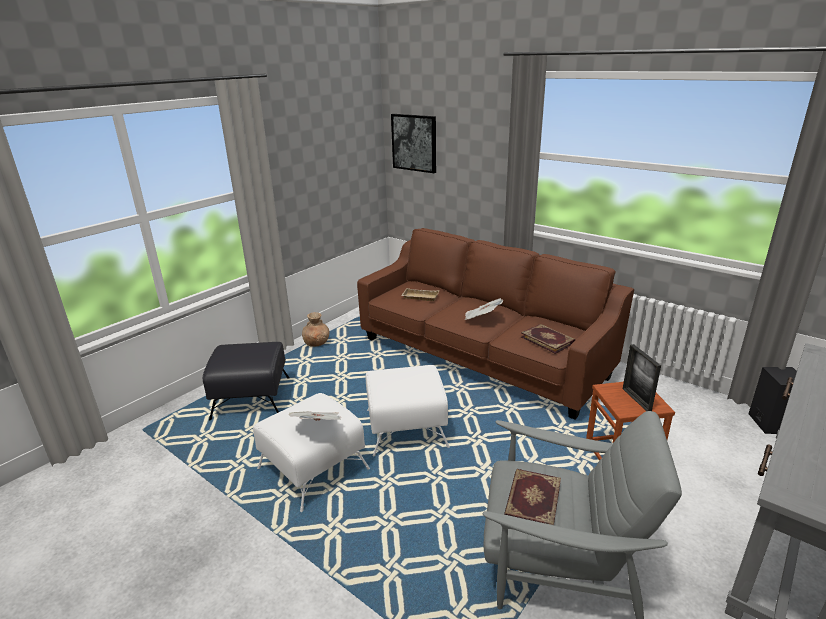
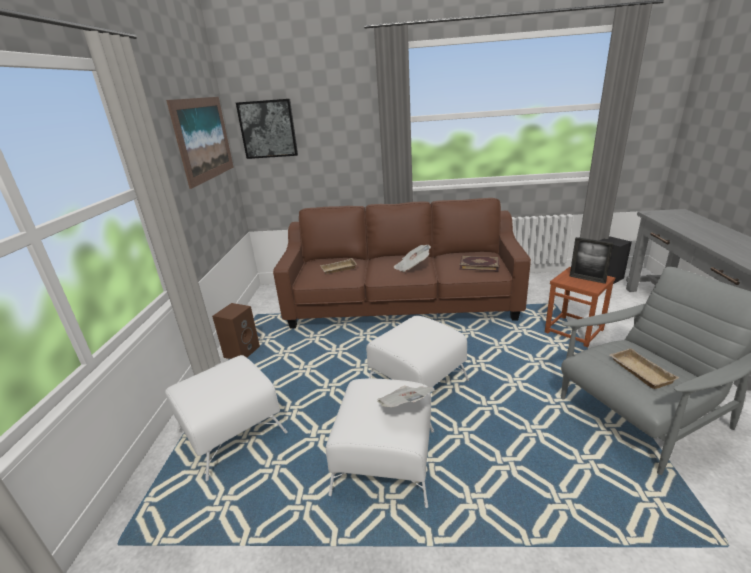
camera: 35 degrees left, 0 degrees up
black ottoman [203,342,289,420] -> white ottoman [165,355,288,481]
brown vase [302,312,329,347] -> brown speaker [212,303,260,359]
book [504,469,561,525] -> beige tray [609,348,679,389]
none -> picture [166,97,233,189]

